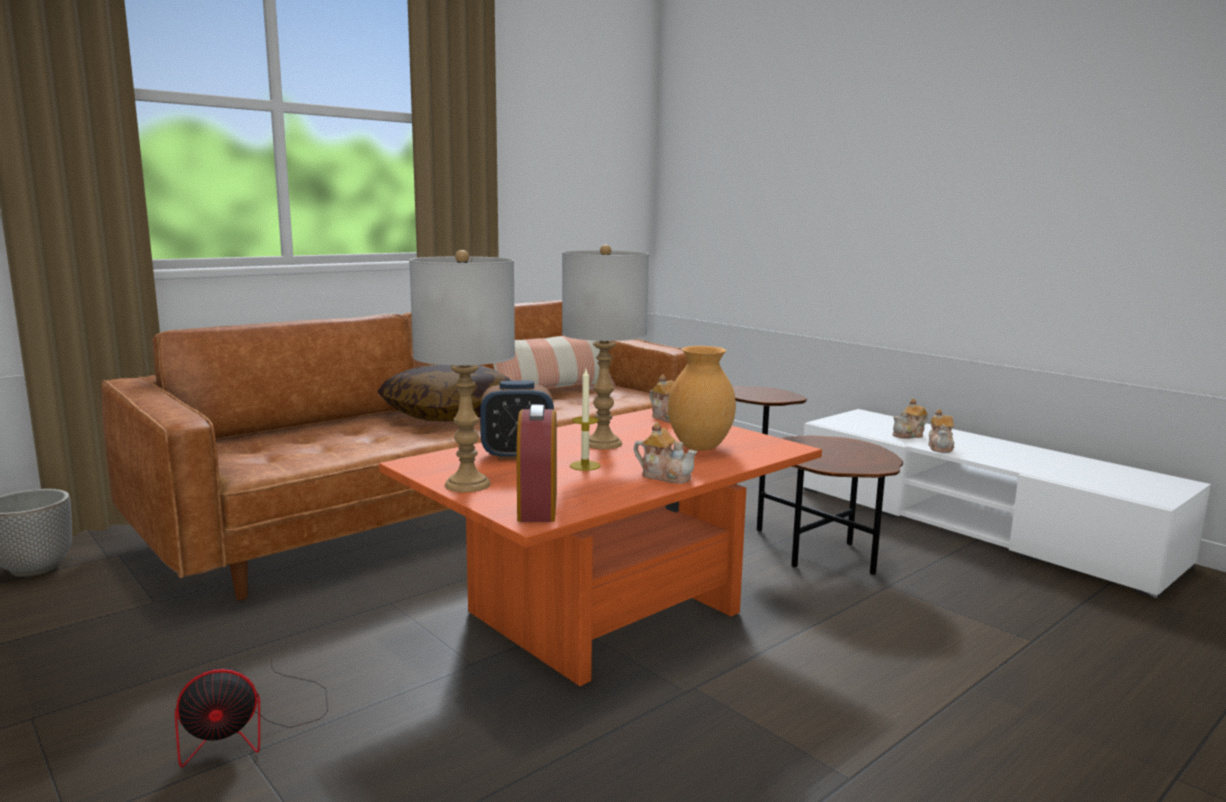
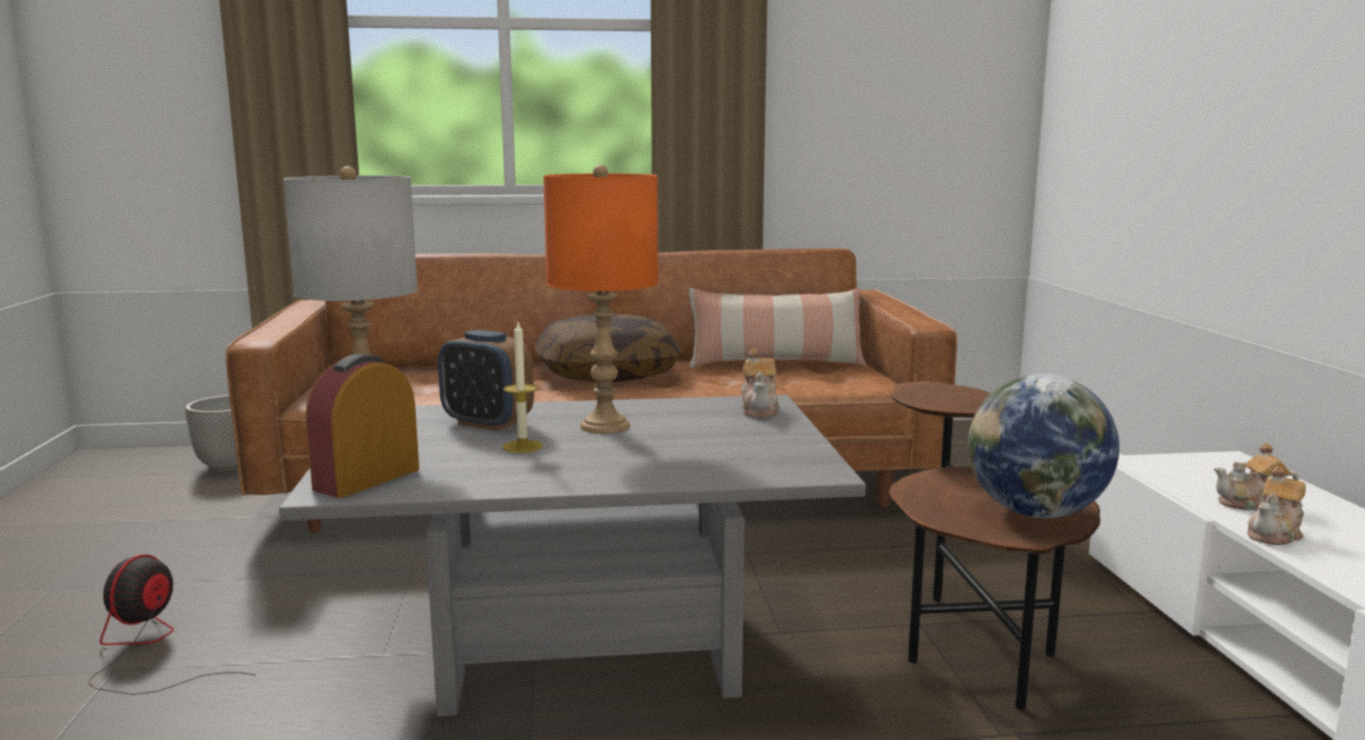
camera: 35 degrees right, 0 degrees up
fan [175,658,328,767] -> fan turned 90 degrees clockwise [89,554,255,695]
orange coffee table [379,408,822,686] -> grey coffee table [279,395,866,717]
grey table lamp [562,245,649,449] -> orange table lamp [543,165,658,434]
teapot [633,422,697,483] -> none
brown vase [668,346,736,451] -> none
none -> globe [968,374,1119,518]

